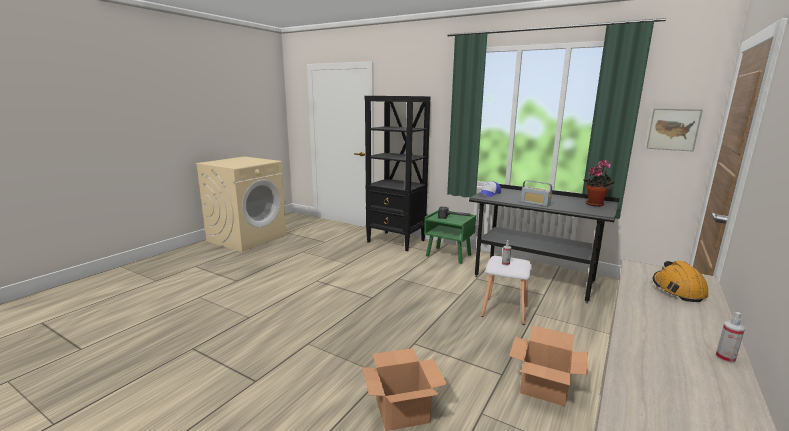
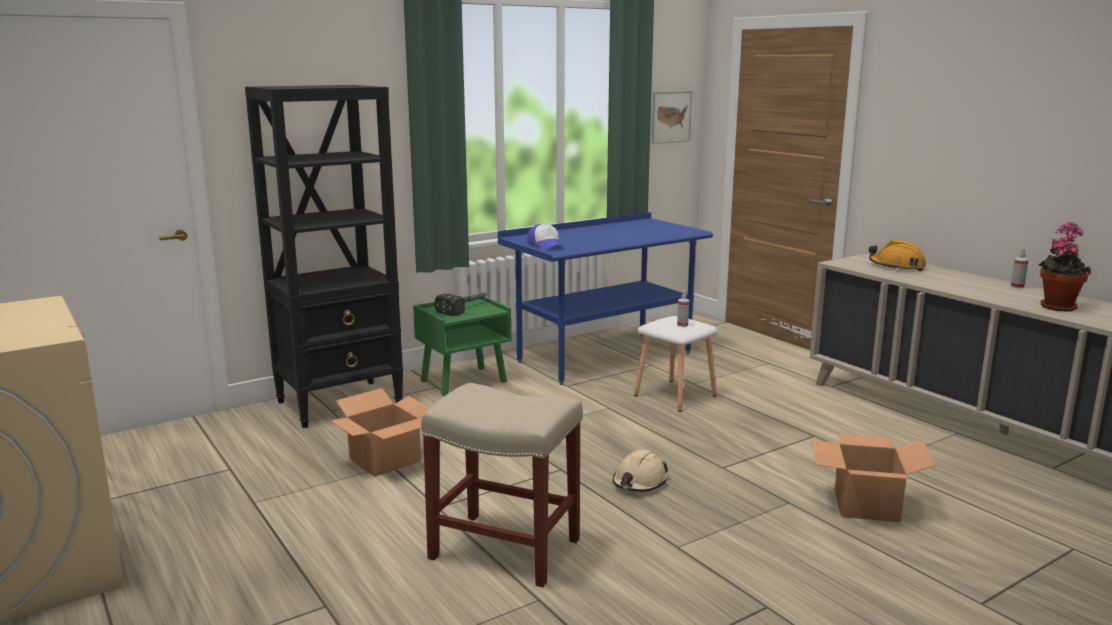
camera: 65 degrees left, 0 degrees up
black desk [469,184,620,304] -> blue desk [498,212,713,385]
cardboard box [509,325,588,406] -> cardboard box moved to [330,388,430,477]
radio [521,180,552,207] -> none
potted plant [583,160,614,206] -> potted plant moved to [1039,222,1091,311]
none -> beige stool [421,383,583,587]
none -> beige hard hat [612,450,668,492]

